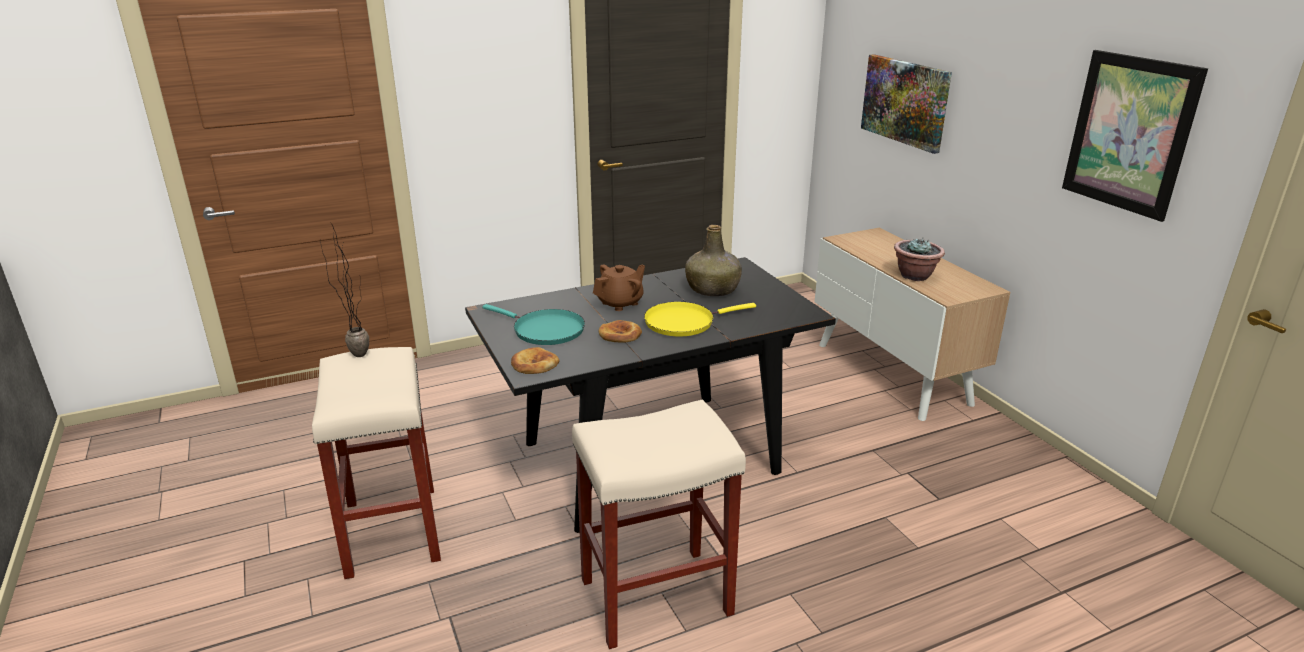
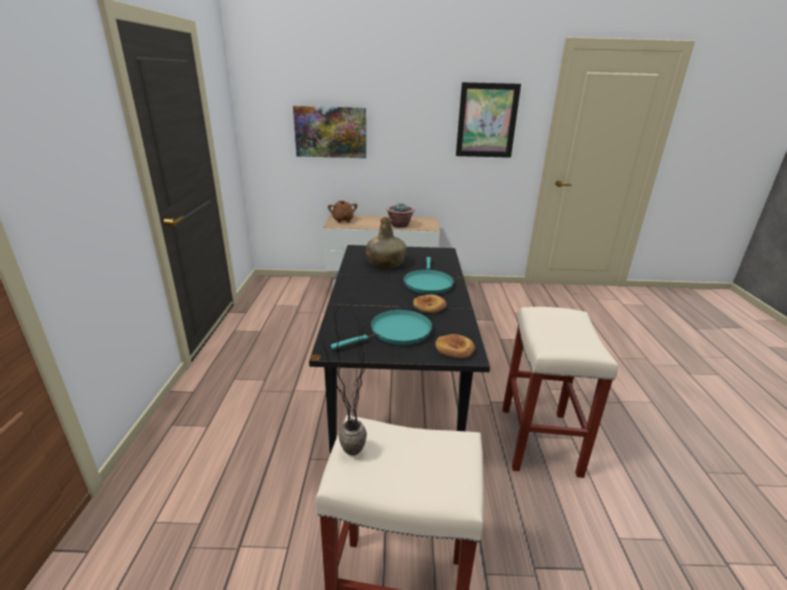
camera: 65 degrees left, 0 degrees up
brown teapot [593,264,645,311] -> brown teapot moved to [328,200,357,223]
yellow frying pan [644,302,756,337] -> turquoise frying pan [403,257,454,294]

